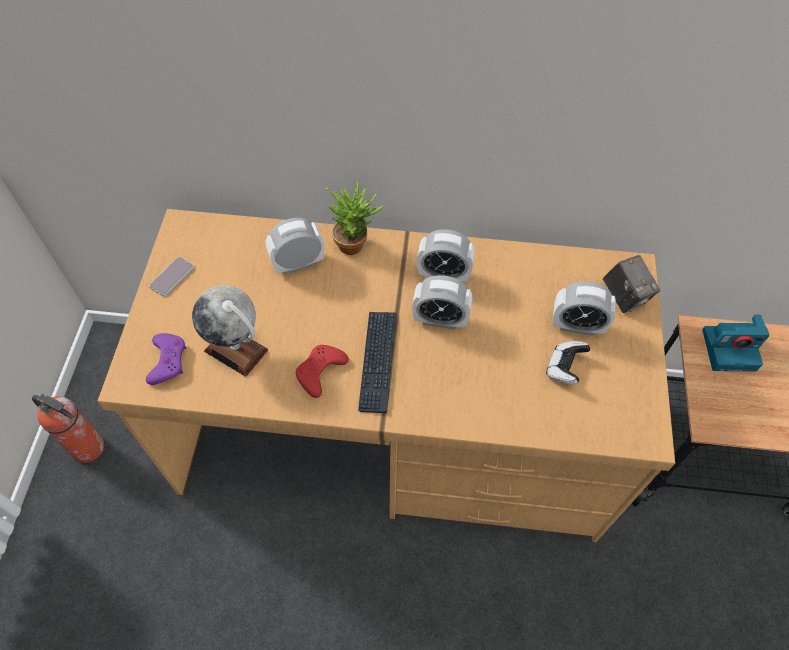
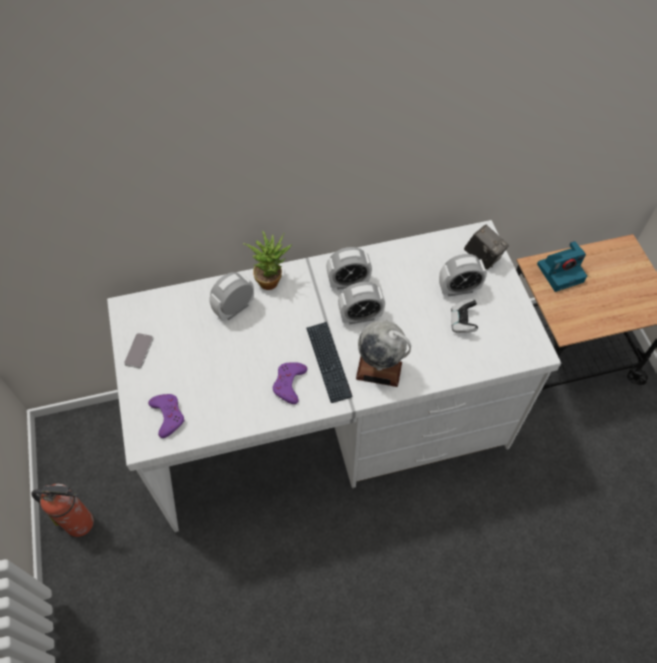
camera: 20 degrees left, 0 degrees up
brown desk [97,209,675,543] -> white desk [107,220,561,533]
globe [192,285,268,377] -> globe moved to [356,320,411,387]
red game controller [296,345,349,398] -> purple game controller [273,362,307,404]

